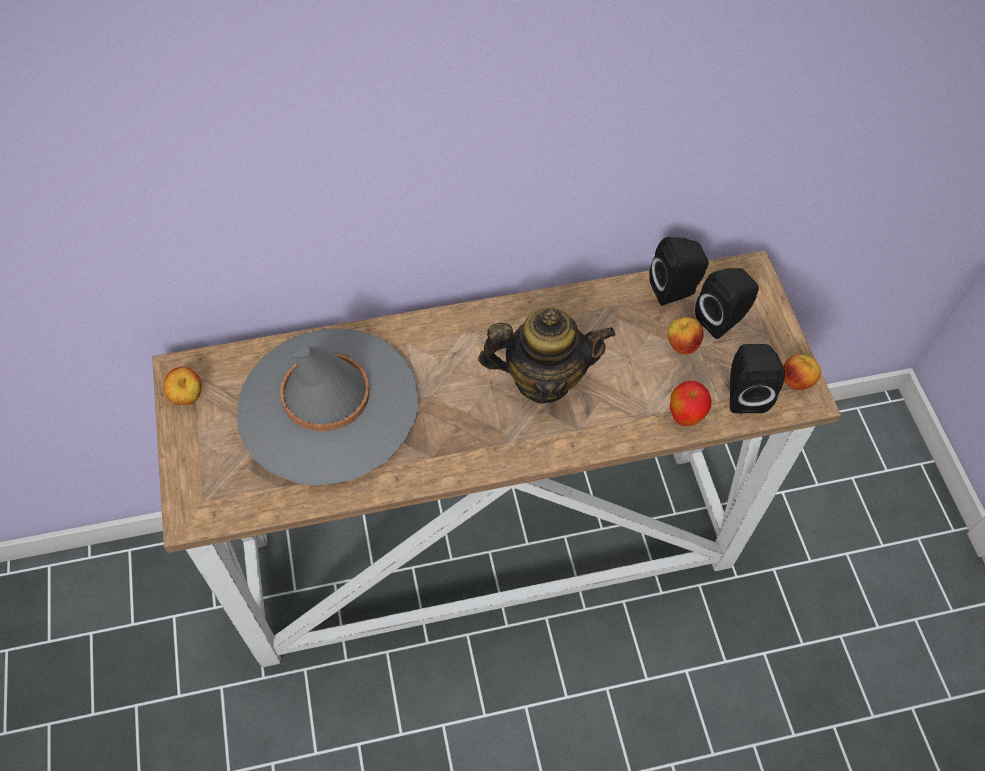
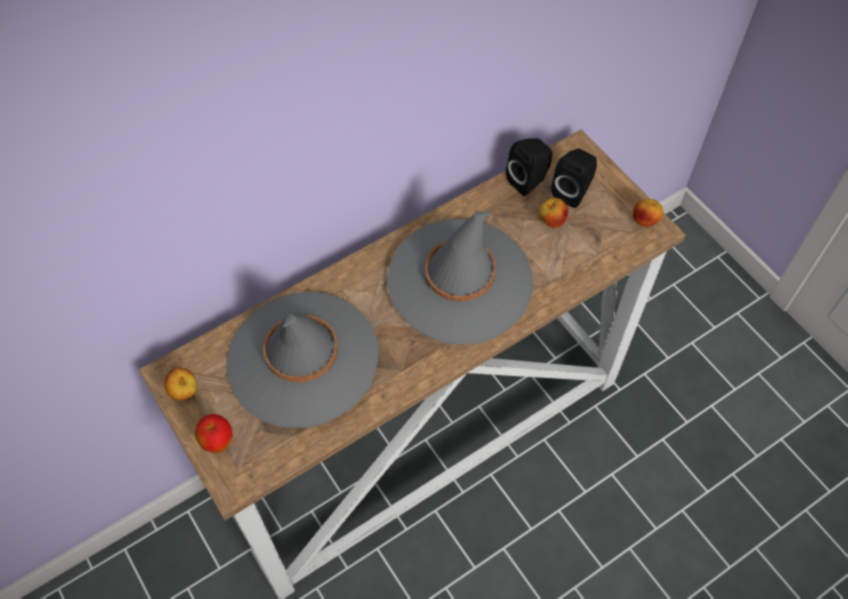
camera: 20 degrees left, 0 degrees up
teapot [478,307,615,404] -> grey hat [387,212,533,345]
apple [670,381,711,426] -> apple moved to [195,414,233,453]
black speaker [730,344,785,413] -> none

